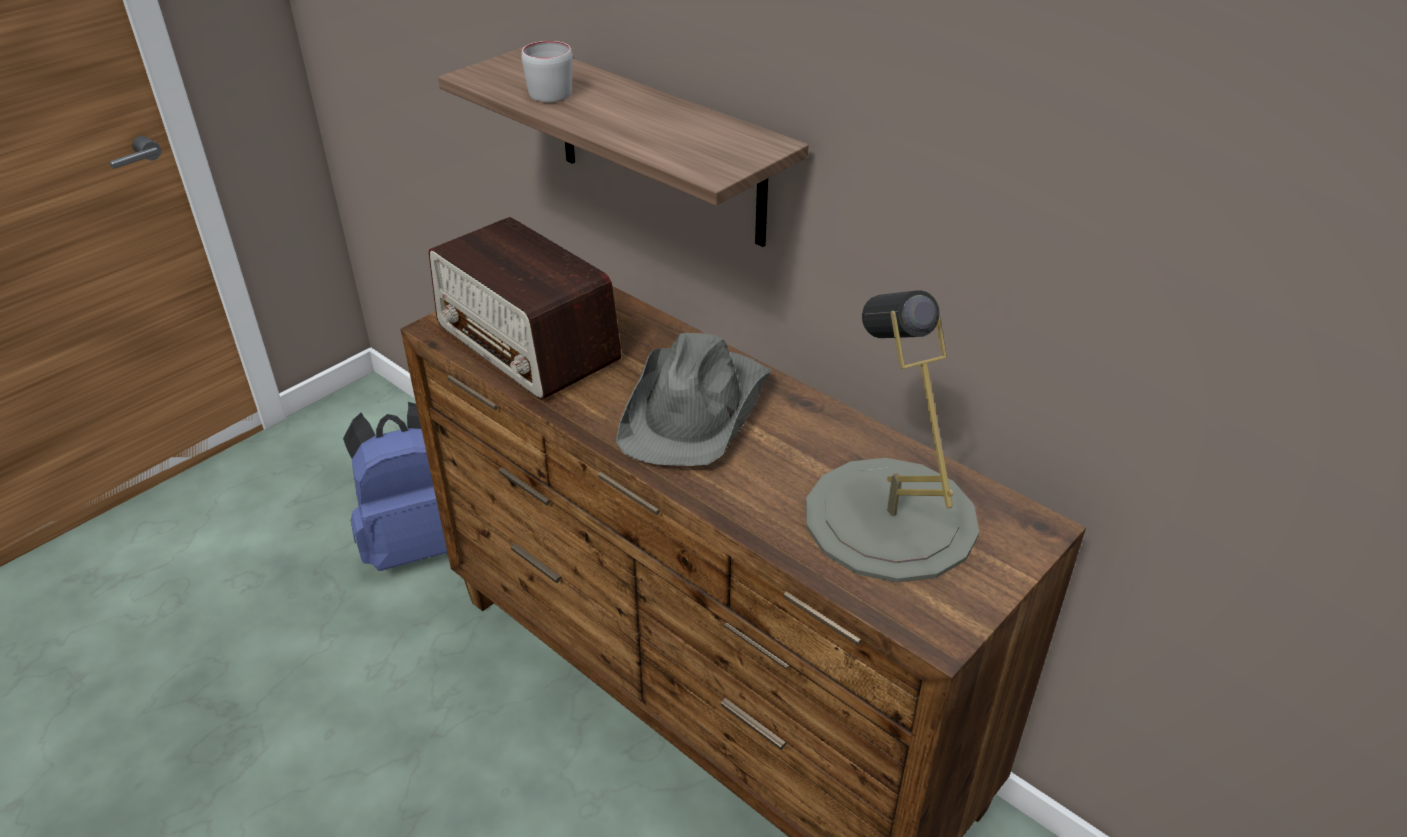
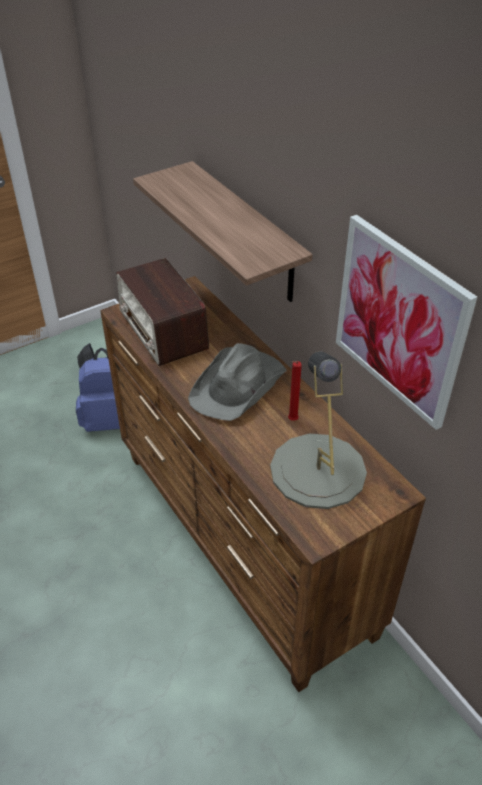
camera: 15 degrees right, 5 degrees up
grey mug [521,41,573,103] -> none
none -> red candle [288,361,302,421]
none -> picture [336,215,477,430]

